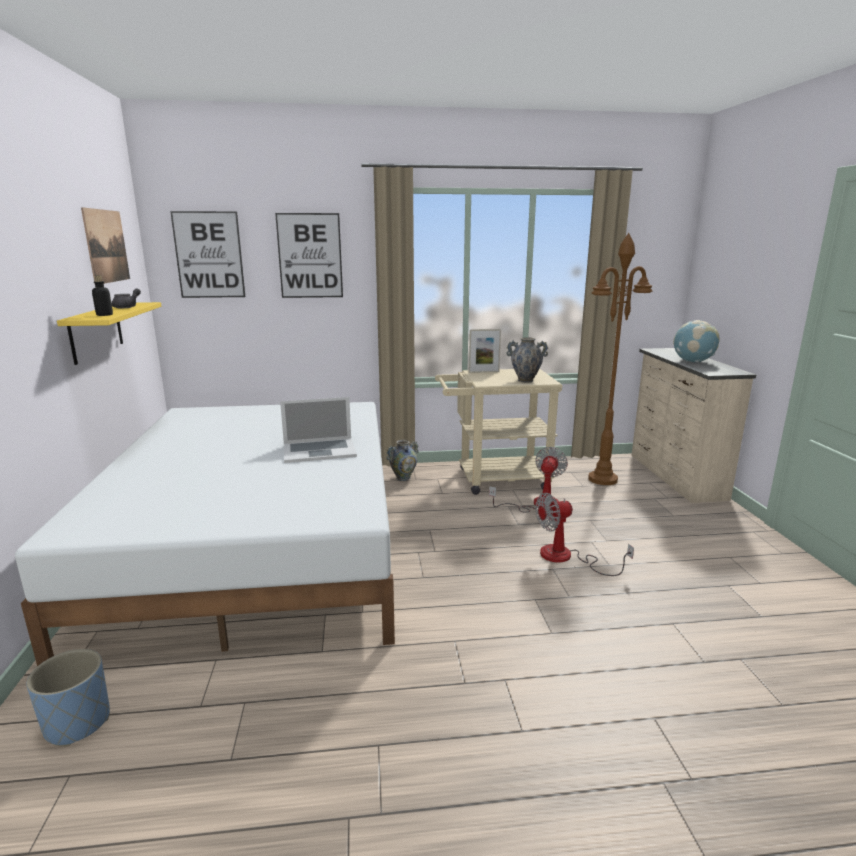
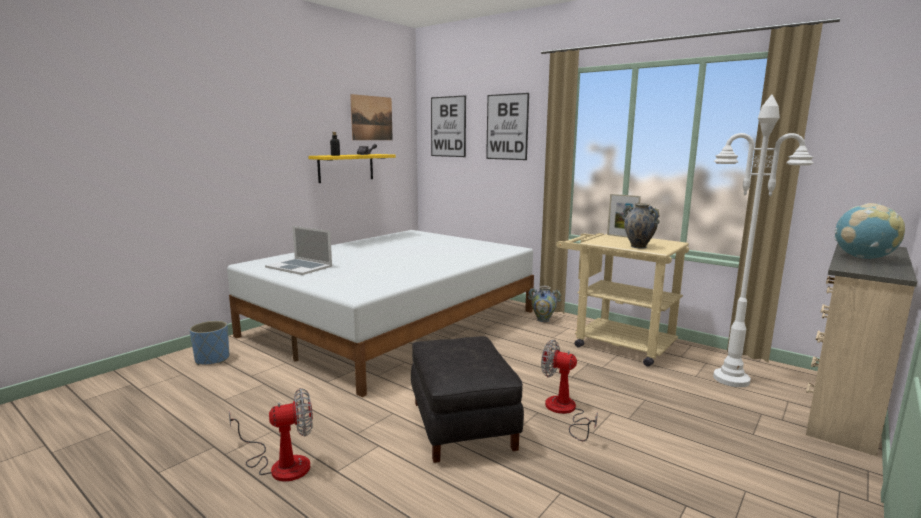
camera: 45 degrees right, 5 degrees down
laptop [280,397,357,463] -> laptop moved to [265,226,332,275]
fan [489,447,568,513] -> fan moved to [229,388,313,482]
brown floor lamp [588,233,652,485] -> white floor lamp [713,95,814,387]
none -> black ottoman [411,336,524,463]

